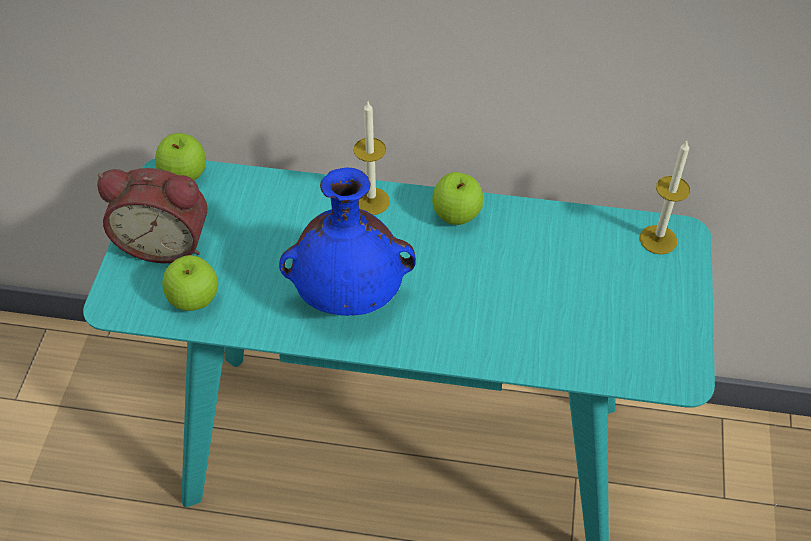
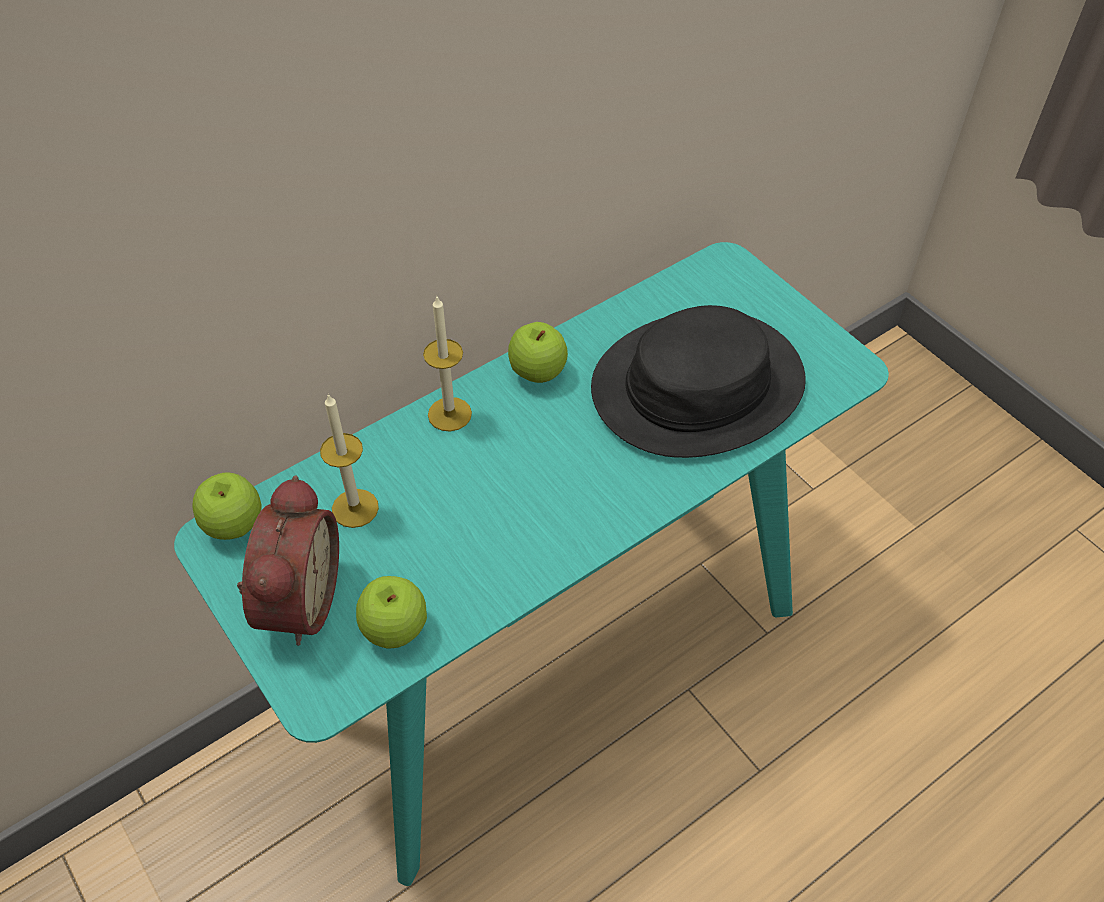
camera: 45 degrees left, 0 degrees up
alarm clock [97,168,208,263] -> alarm clock turned 45 degrees counterclockwise [237,475,339,646]
blue vase [279,168,416,316] -> none
candle [639,141,690,254] -> candle moved to [320,394,379,528]
none -> black hat [591,305,806,458]

